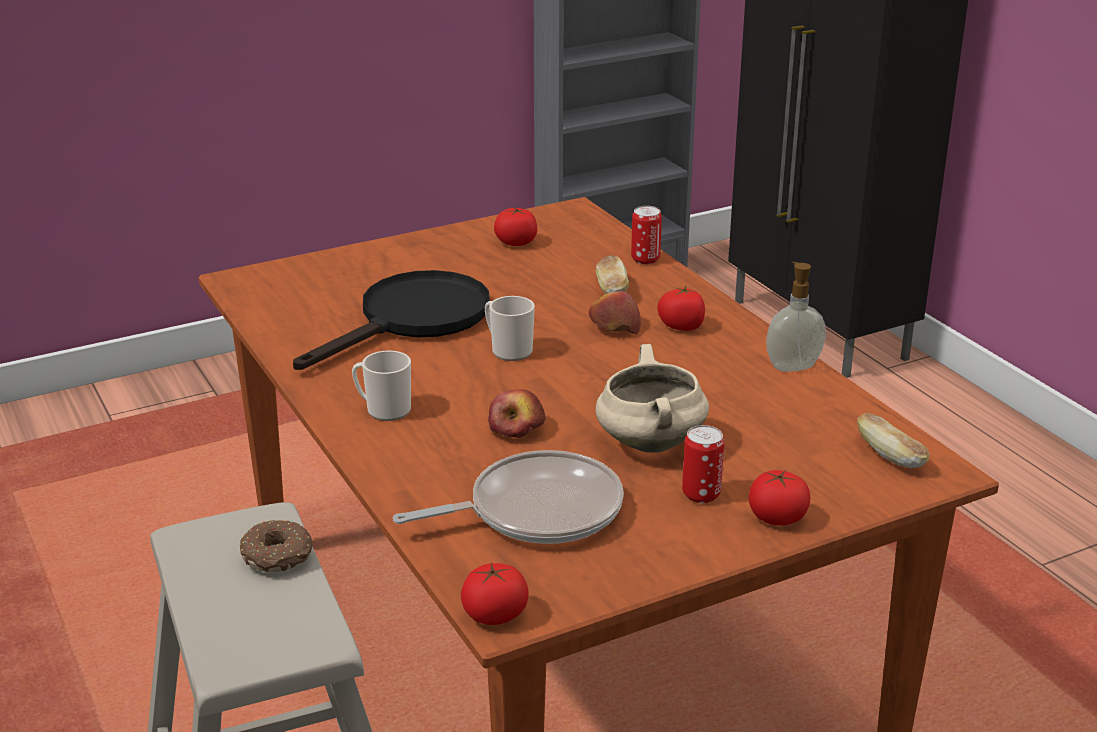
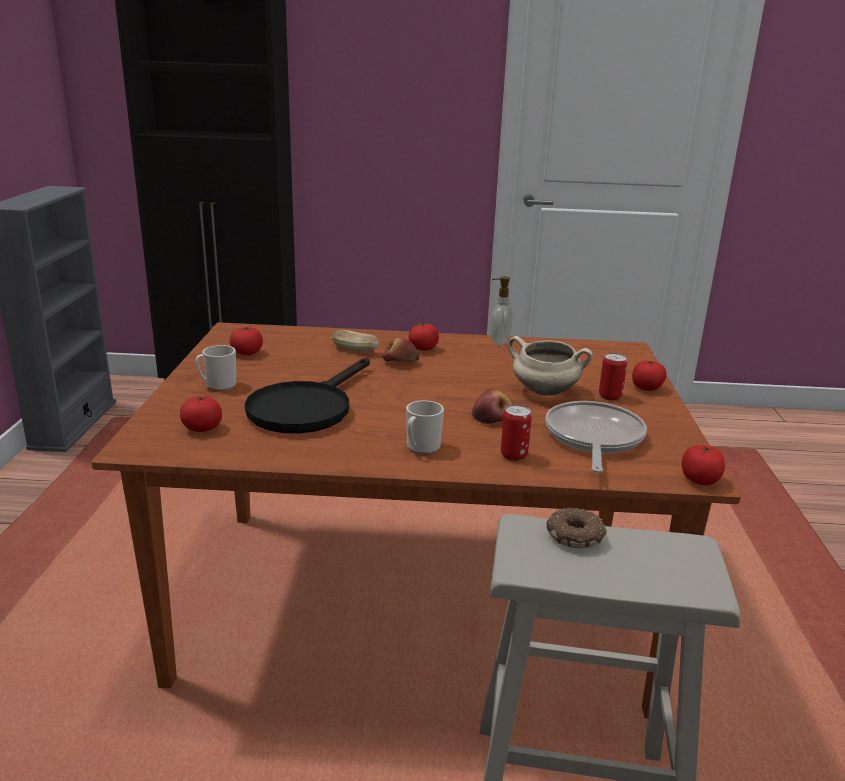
camera: 60 degrees left, 5 degrees down
black frying pan [293,270,490,370] -> black frying pan turned 135 degrees counterclockwise [245,358,370,433]
mug [485,296,535,361] -> mug moved to [195,345,236,391]
can [631,206,662,264] -> can moved to [501,405,532,461]
bread [857,413,930,468] -> none
none -> tomato [180,396,222,432]

